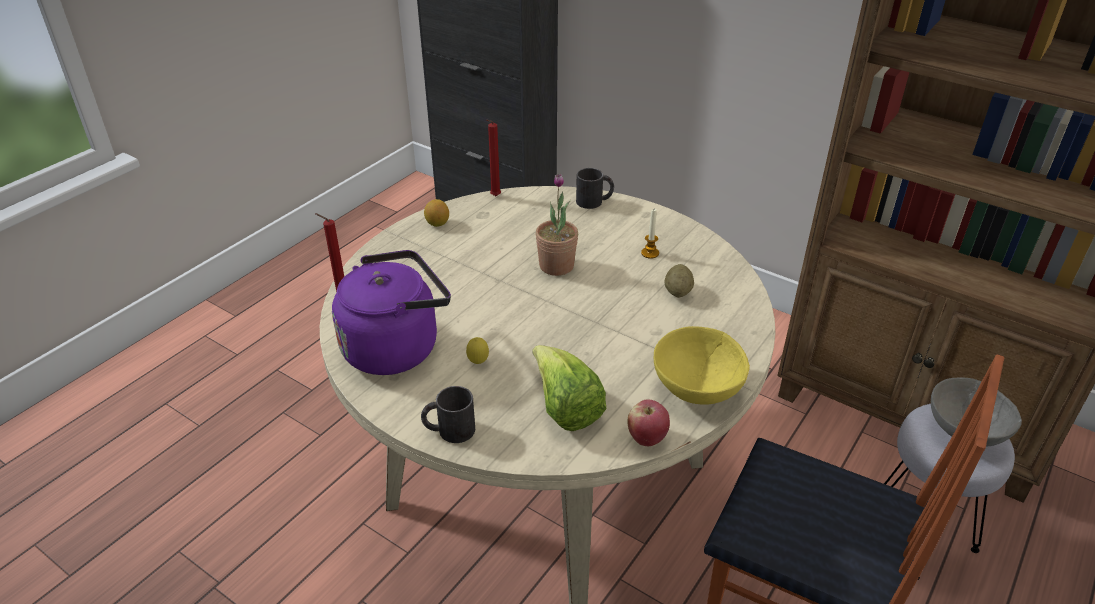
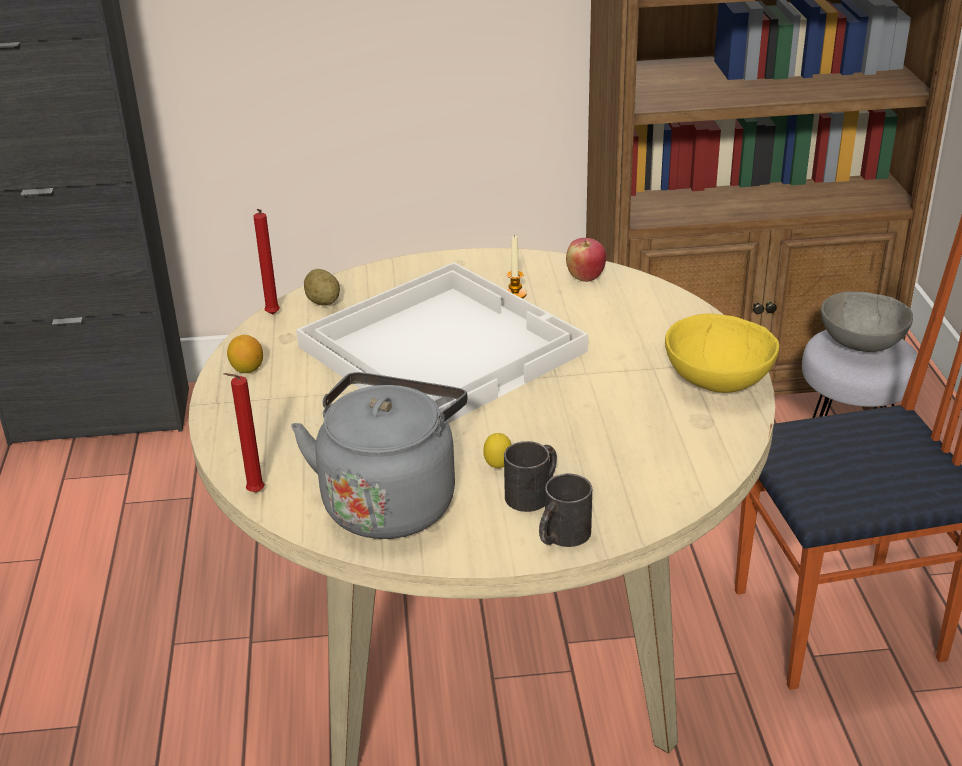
camera: 40 degrees left, 5 degrees down
purple kettle [332,250,451,375] -> grey kettle [291,372,468,539]
lettuce [532,345,607,431] -> none
potted plant [536,174,578,276] -> white tray [296,262,588,423]
black mug [576,168,614,209] -> black mug moved to [504,441,557,512]
apple [627,400,670,446] -> apple moved to [566,238,606,282]
potato [665,264,694,298] -> potato moved to [304,269,340,306]

